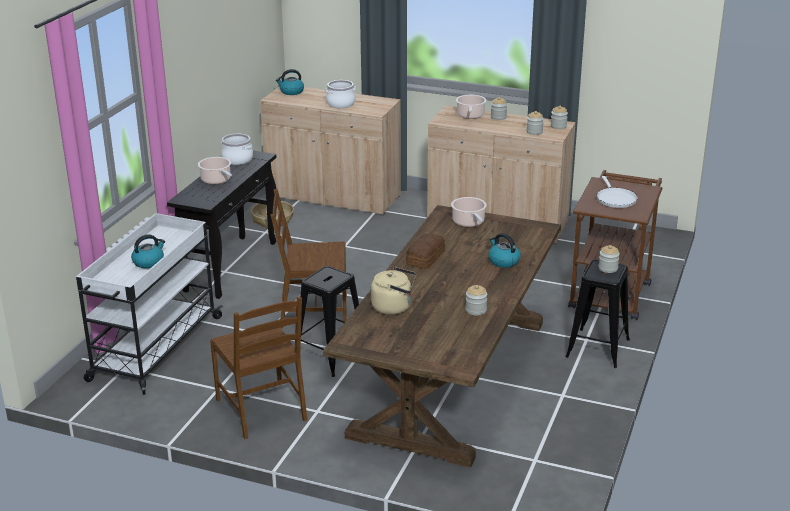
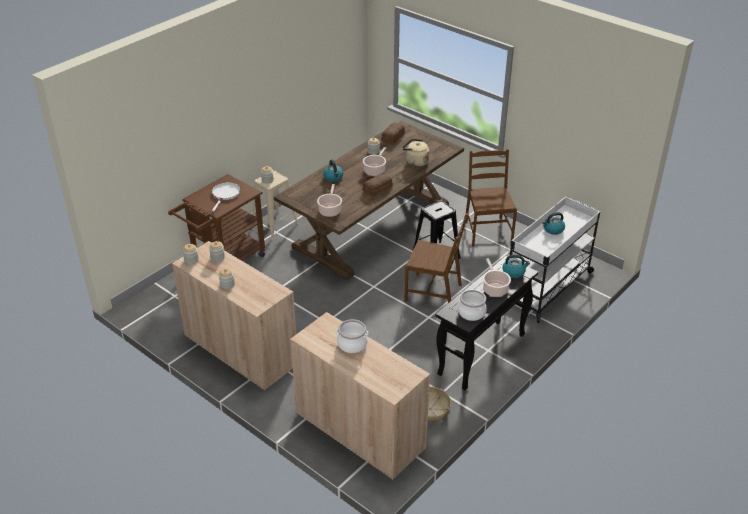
camera: 160 degrees left, 10 degrees up
kettle [276,69,304,95] -> kettle moved to [502,254,530,278]
cooking pot [456,95,486,119] -> cooking pot moved to [363,147,386,176]
black stool [565,260,630,368] -> beige stool [253,171,299,239]
none -> bread [381,122,405,145]

